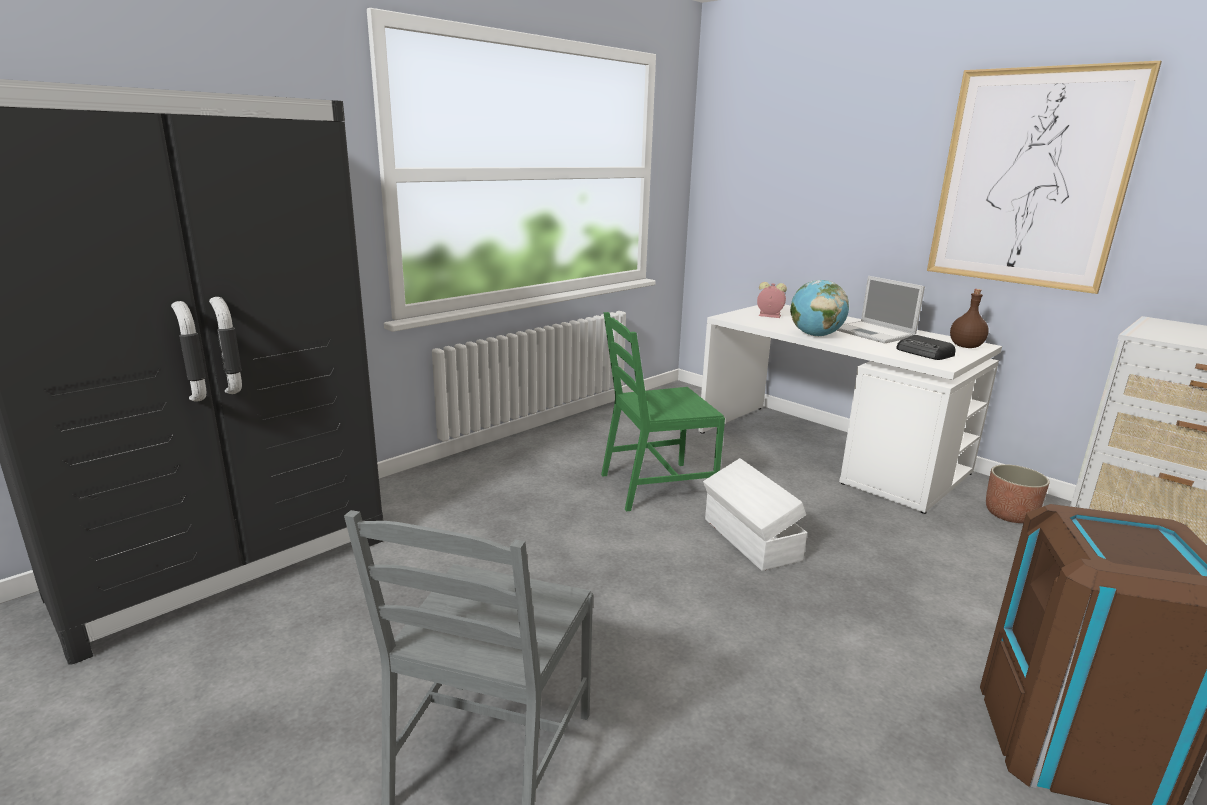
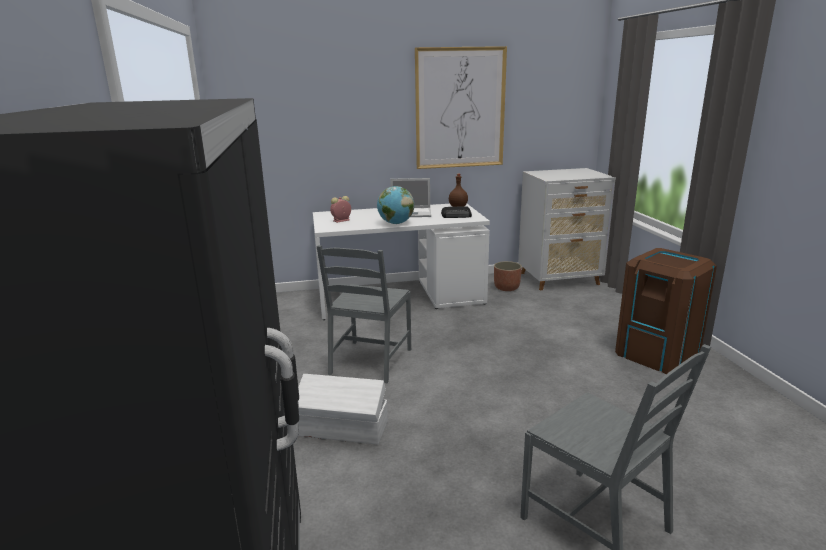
camera: 55 degrees left, 0 degrees up
green chair [601,312,725,512] -> grey chair [317,245,411,383]
white storage box [703,458,807,571] -> white storage box moved to [298,374,388,445]

